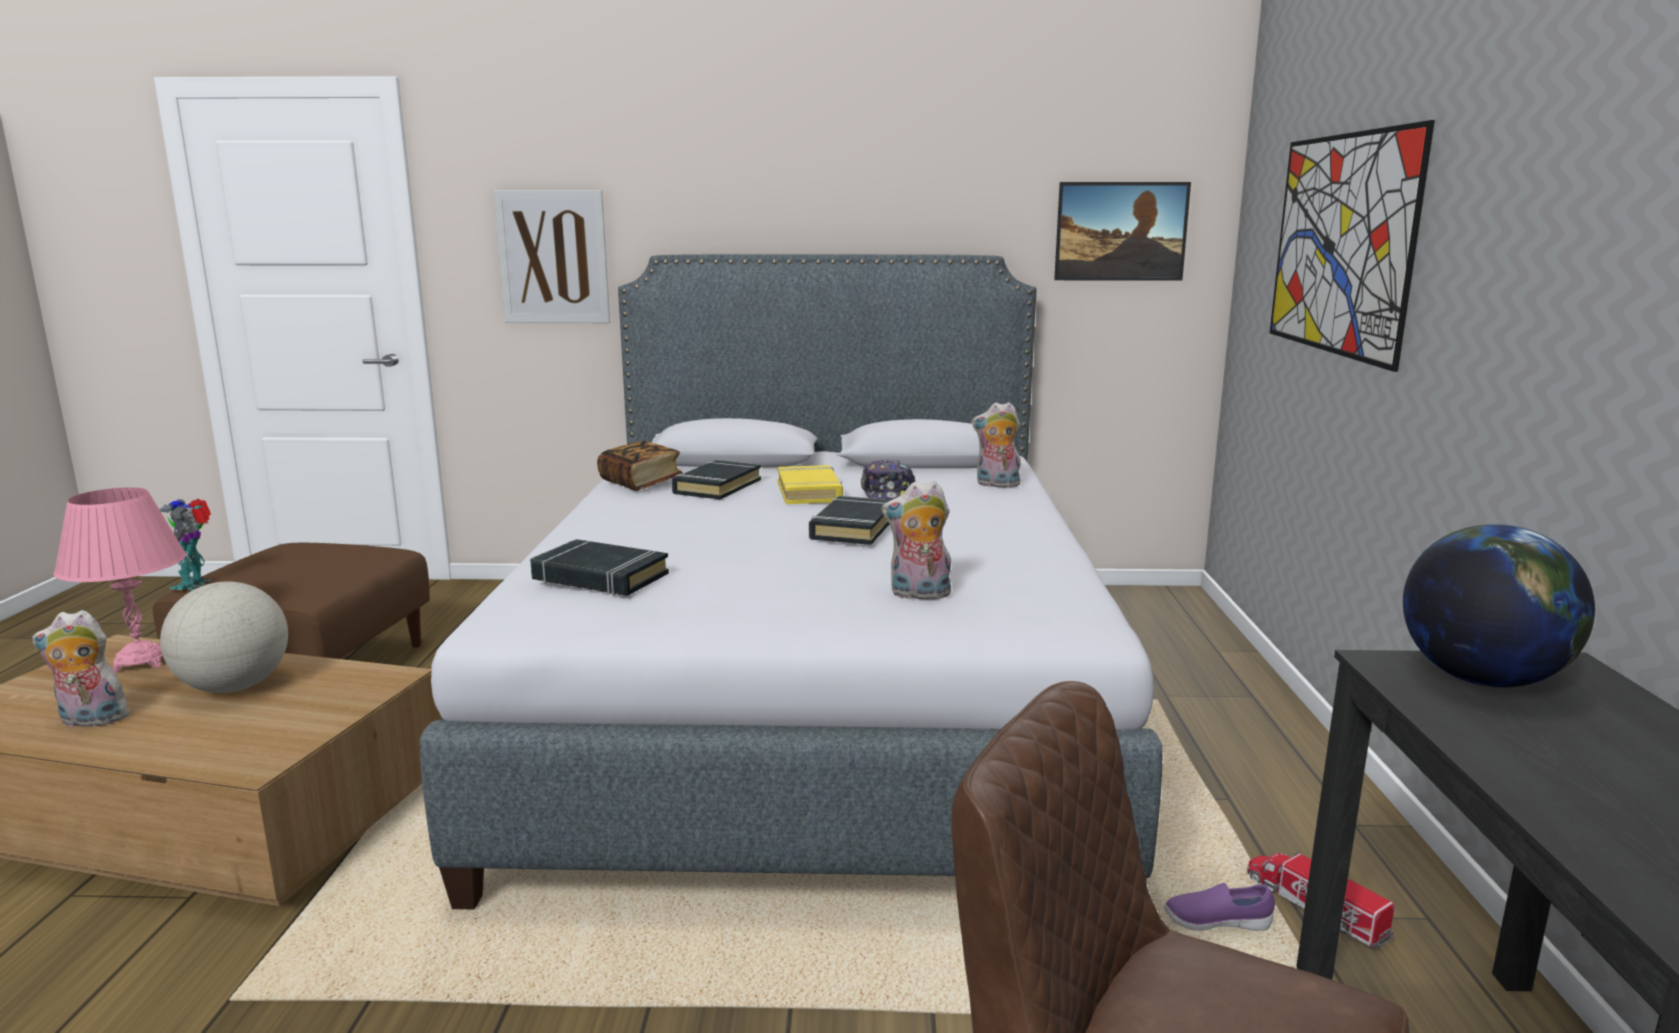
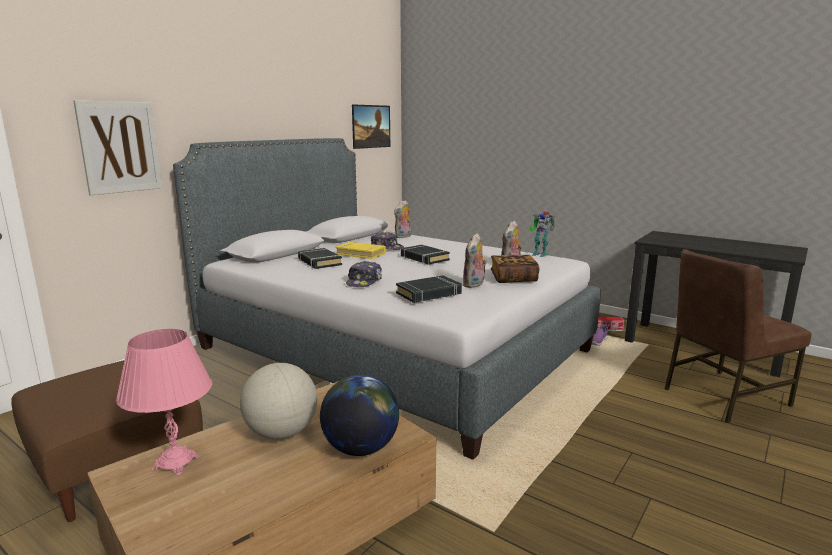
camera: 55 degrees left, 0 degrees up
plush toy [32,610,134,727] -> plush toy moved to [463,233,487,288]
toy robot [160,499,212,591] -> toy robot moved to [530,212,555,257]
book [597,441,683,491] -> book moved to [491,255,540,283]
picture [1270,120,1435,372] -> none
globe [1403,524,1595,688] -> globe moved to [320,375,399,456]
none -> cap [346,261,382,287]

